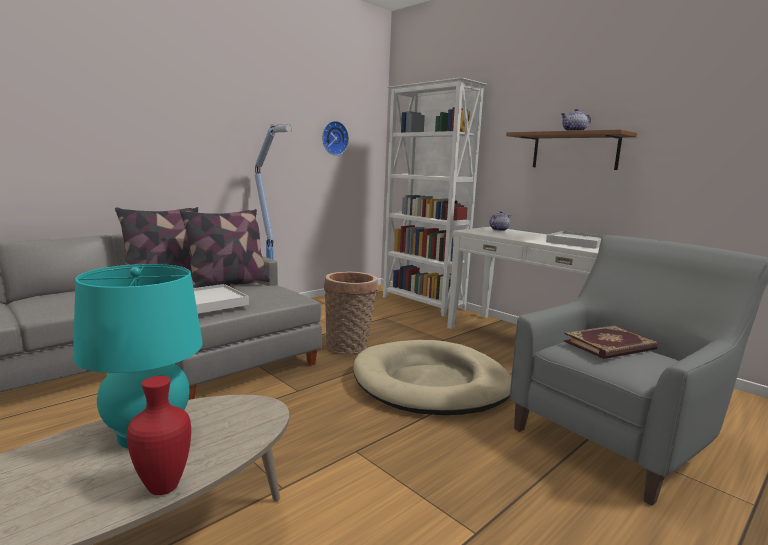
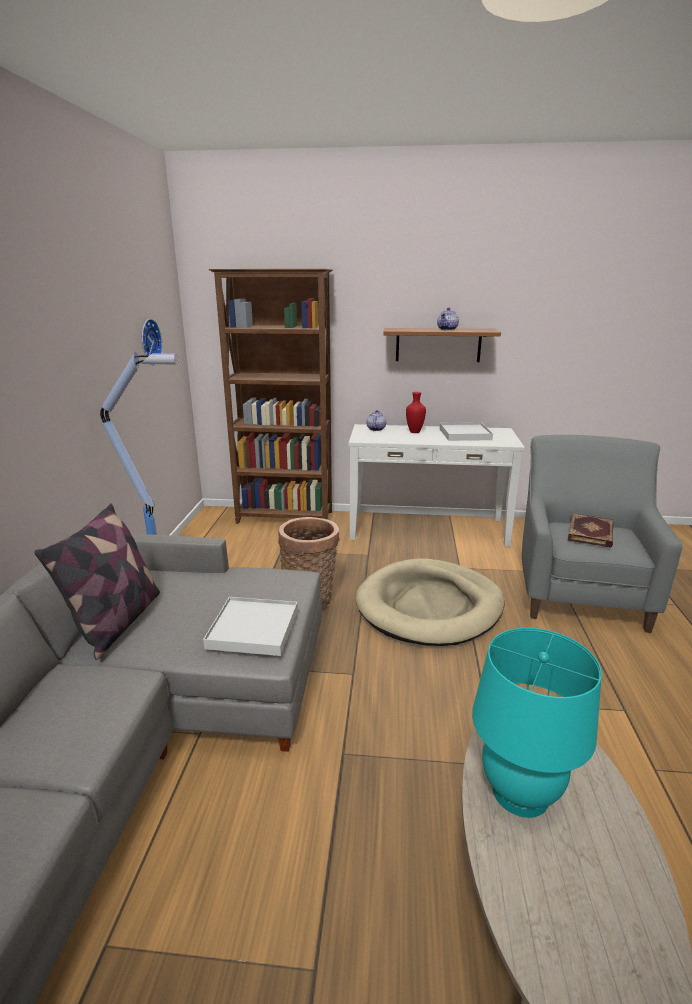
camera: 40 degrees left, 10 degrees up
red vase [127,376,191,495] -> red vase moved to [406,392,426,433]
pillow [180,209,270,288] -> none
white bookcase [383,77,487,317] -> brown bookcase [209,269,333,524]

